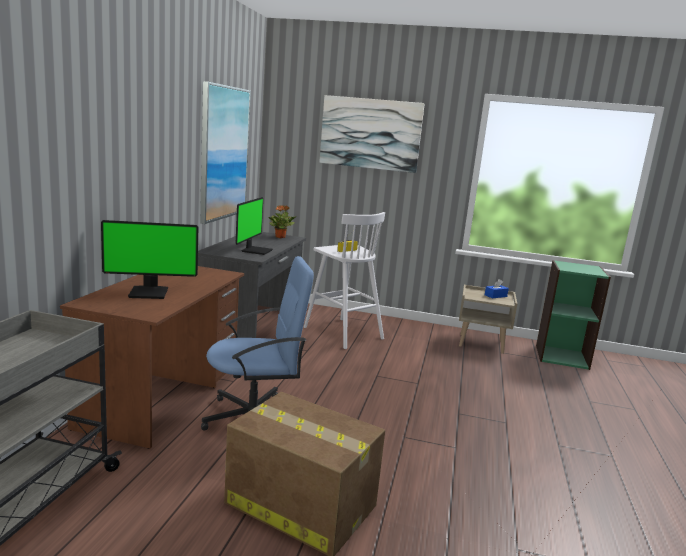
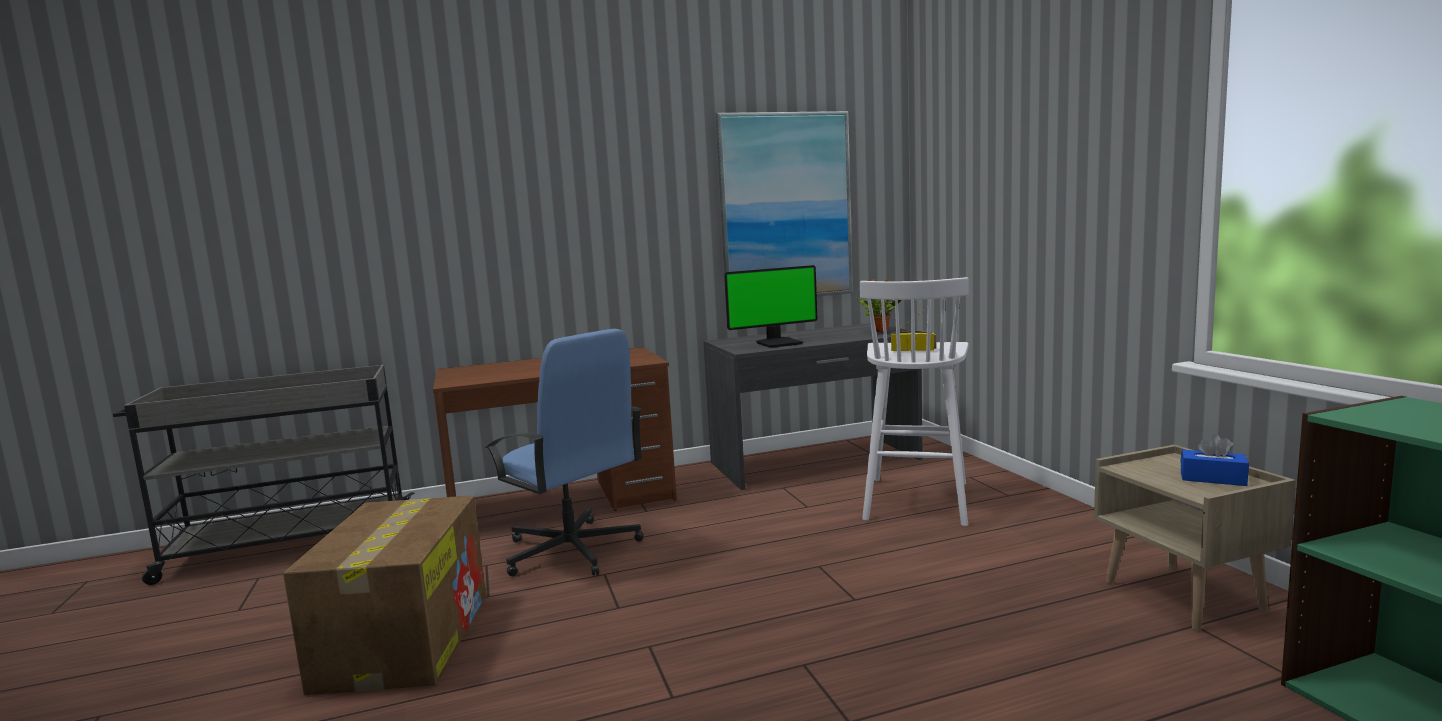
camera: 60 degrees right, 5 degrees down
monitor [101,220,198,299] -> none
picture [319,95,425,173] -> none

